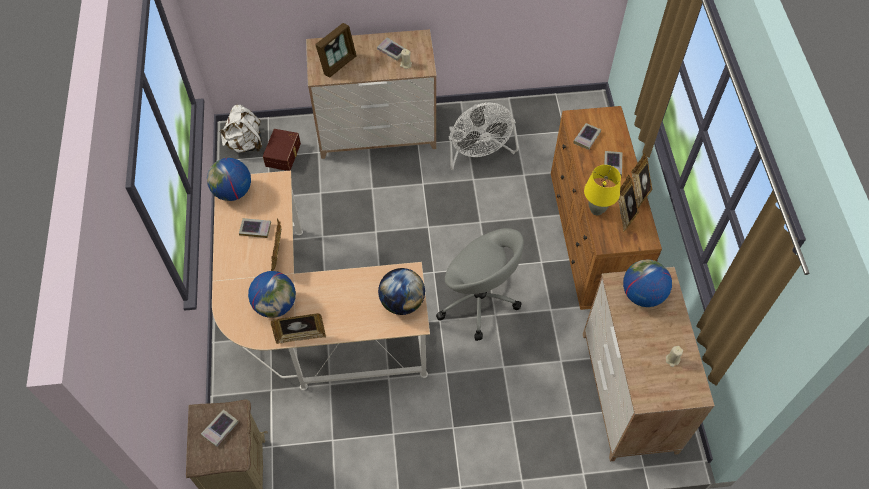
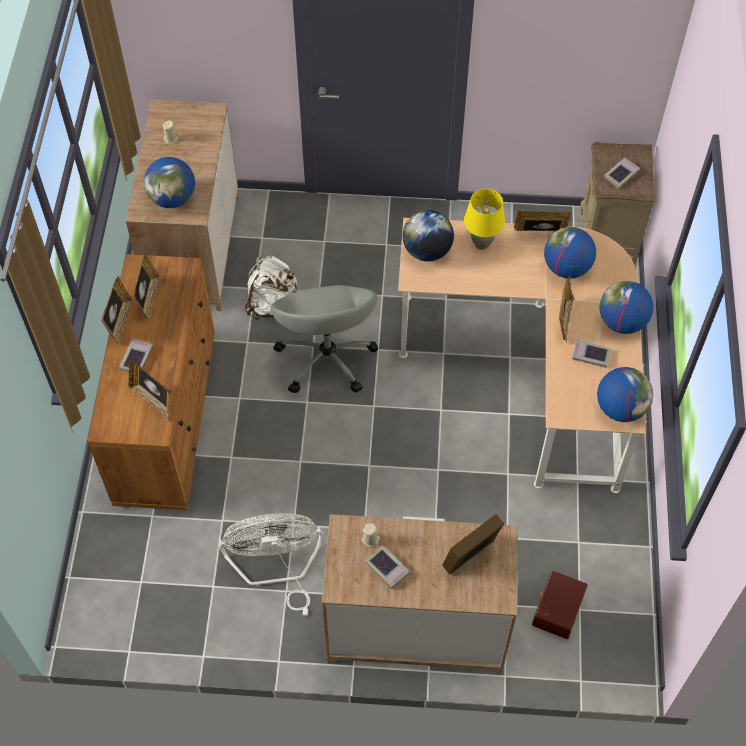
camera: 170 degrees left, 0 degrees up
white backpack [219,104,262,153] -> white backpack moved to [245,256,297,320]
grey office chair [436,228,524,341] -> grey office chair turned 150 degrees counterclockwise [271,285,378,393]
book [574,123,601,150] -> picture frame [128,360,170,421]
yellow table lamp [584,165,621,215] -> yellow table lamp moved to [464,189,505,250]
none -> globe [599,281,653,334]

